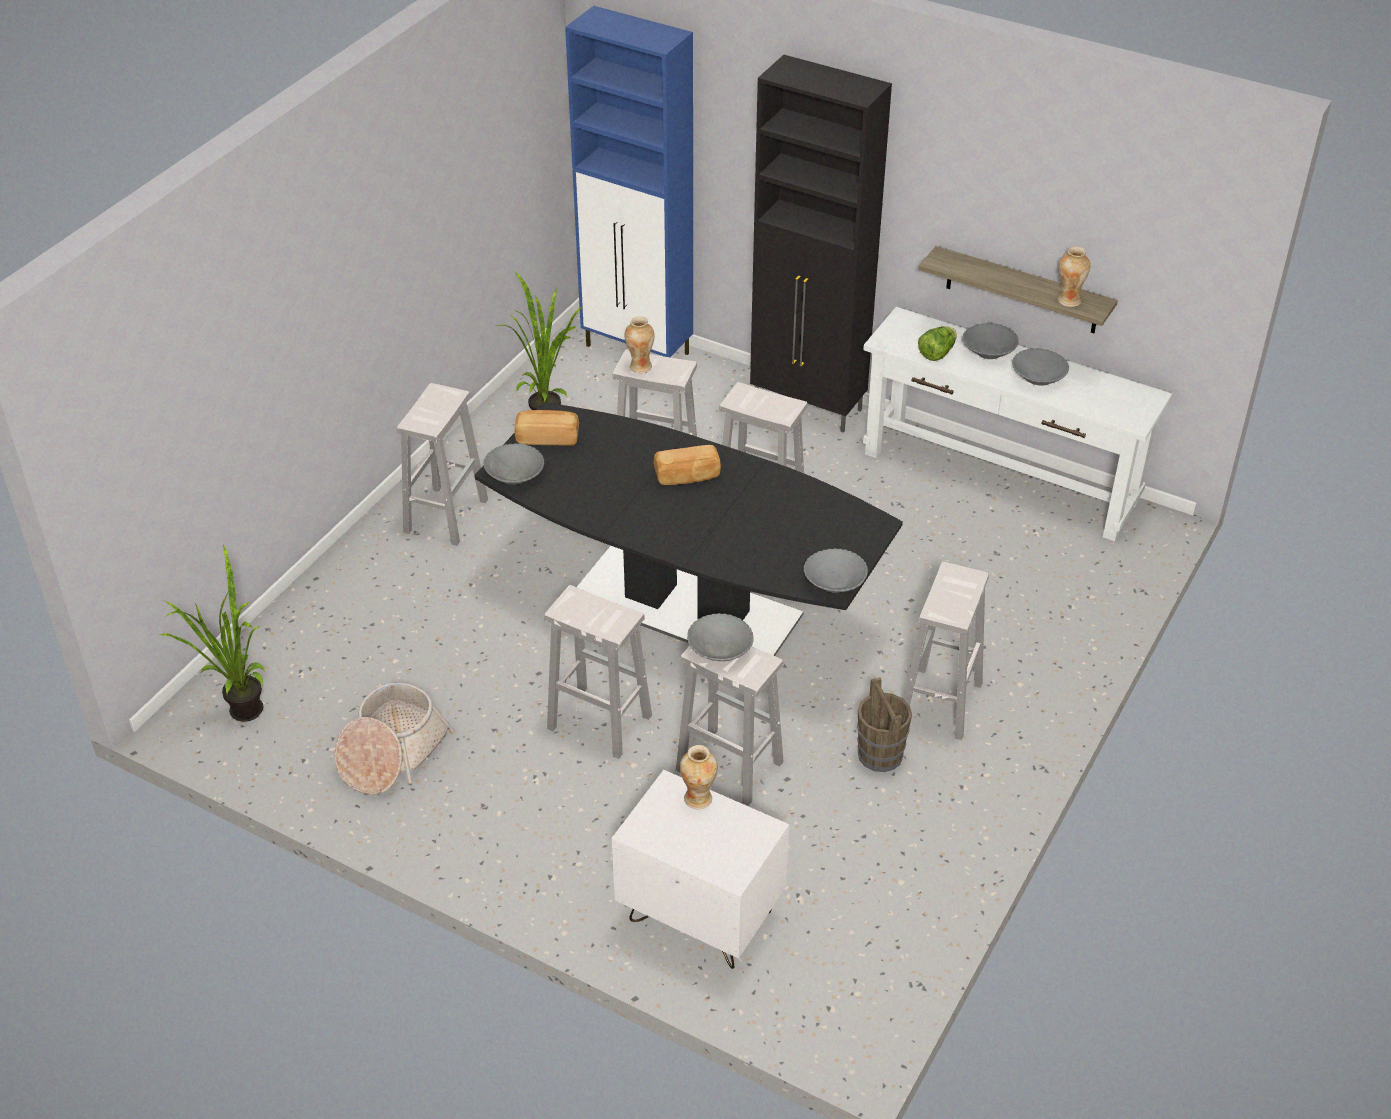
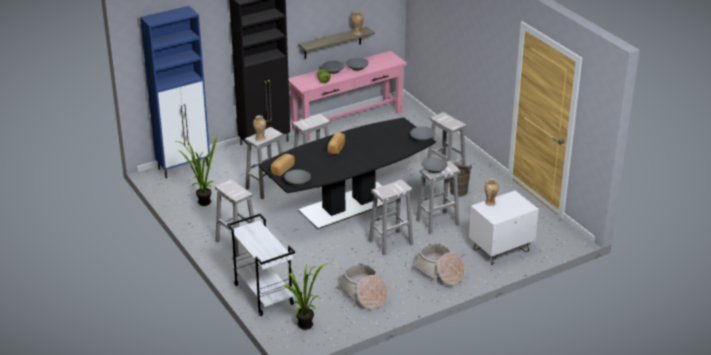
camera: 60 degrees left, 10 degrees down
white console table [863,307,1172,541] -> pink console table [289,51,407,141]
none -> white cart [227,214,295,316]
none -> basket [411,243,465,286]

